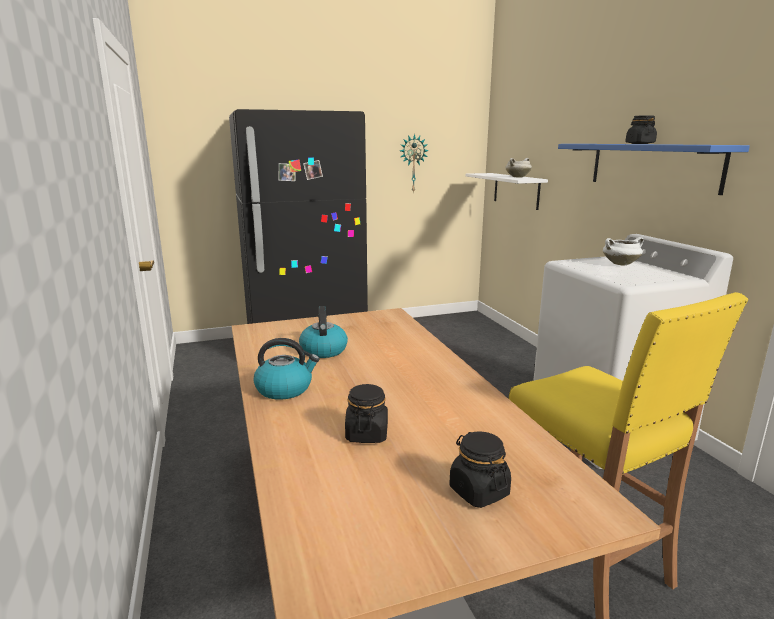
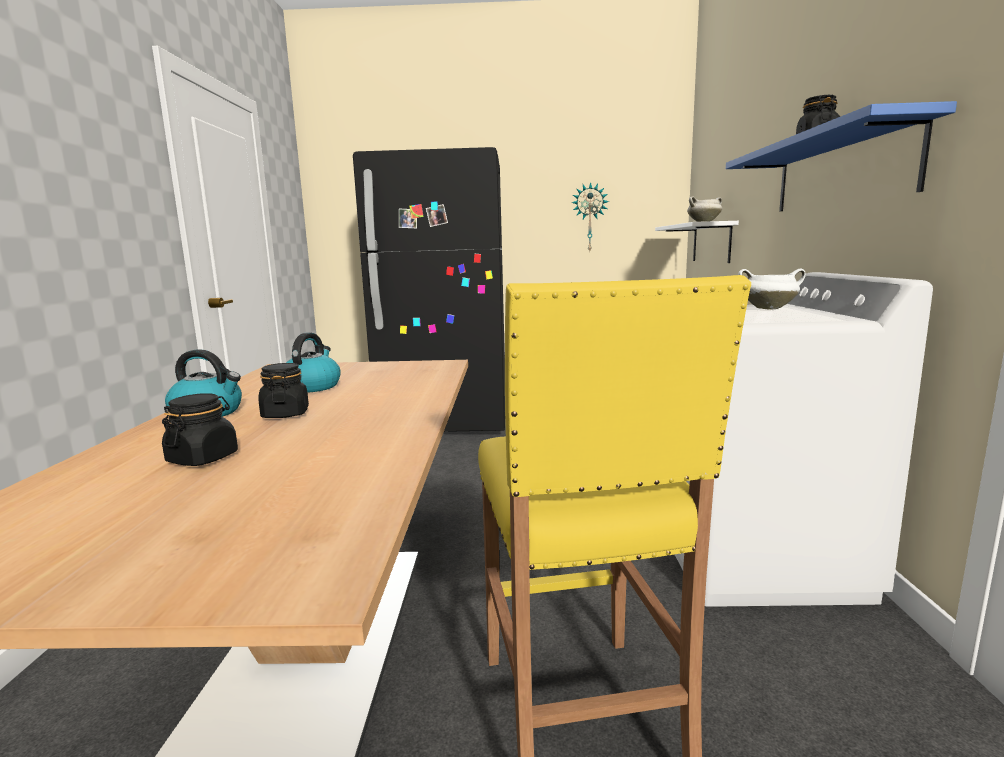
camera: 20 degrees right, 5 degrees down
black jar [449,431,511,508] -> black jar moved to [258,363,309,418]

